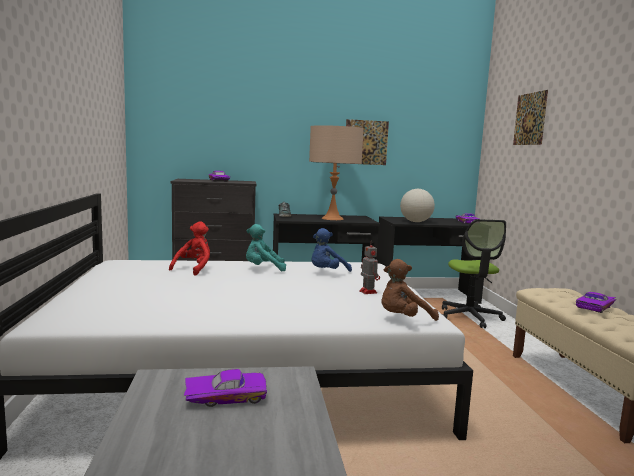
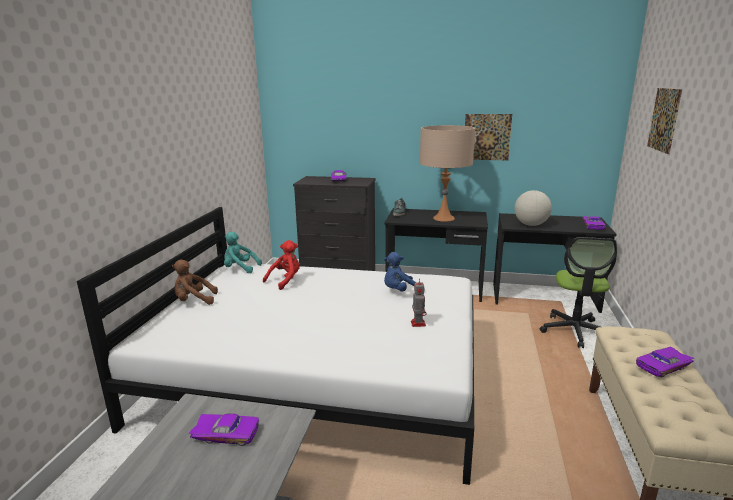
camera: 20 degrees right, 10 degrees up
turquoise plush toy [246,224,286,271] -> turquoise plush toy moved to [224,232,262,273]
brown plush toy [381,259,439,321] -> brown plush toy moved to [172,260,218,305]

